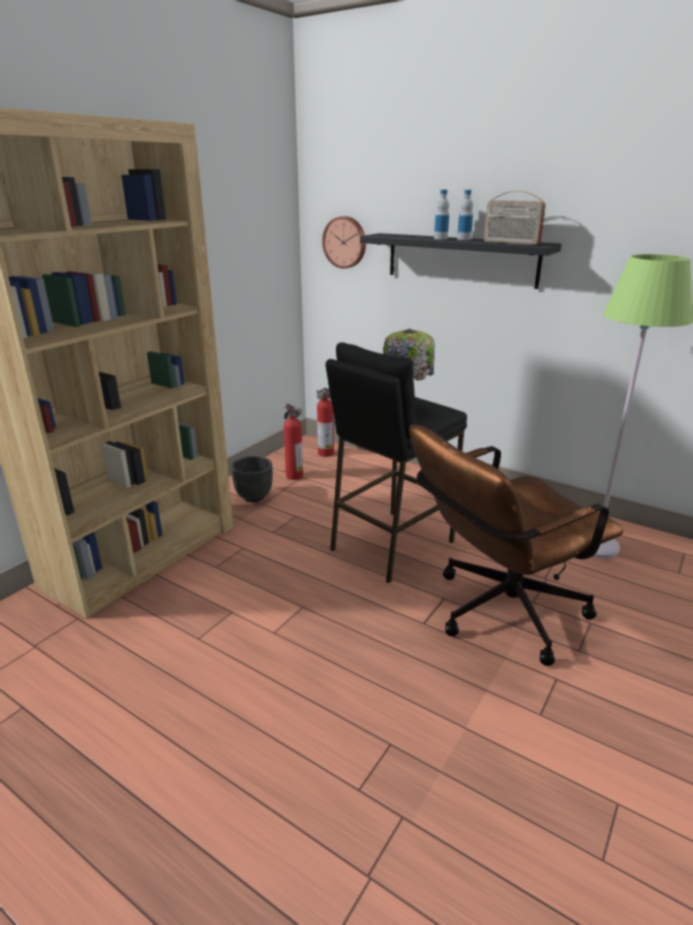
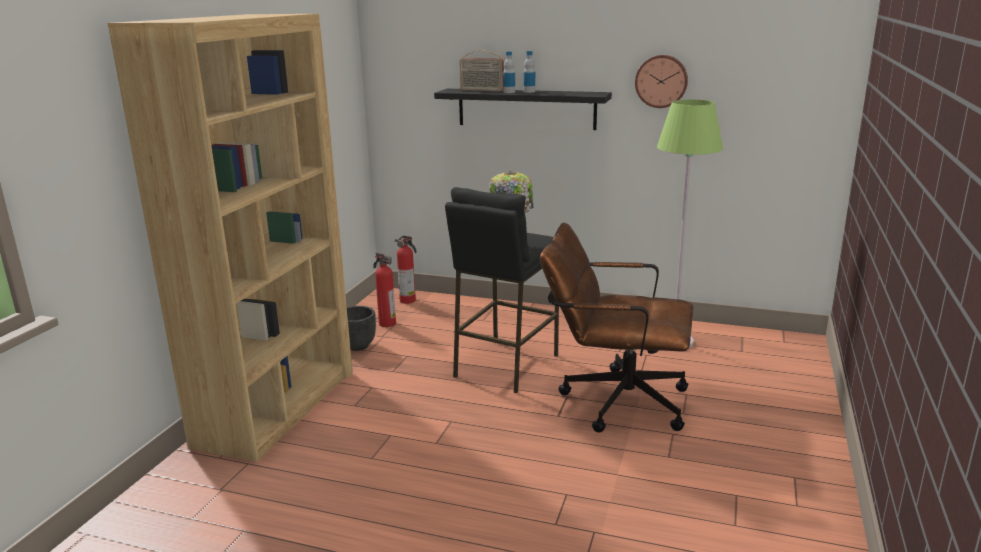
camera: 15 degrees left, 5 degrees down
wall clock [322,216,366,269] -> wall clock moved to [635,55,688,108]
brown office chair [409,424,623,666] -> brown office chair turned 60 degrees clockwise [540,222,693,433]
radio [484,191,546,245] -> radio moved to [459,51,505,91]

